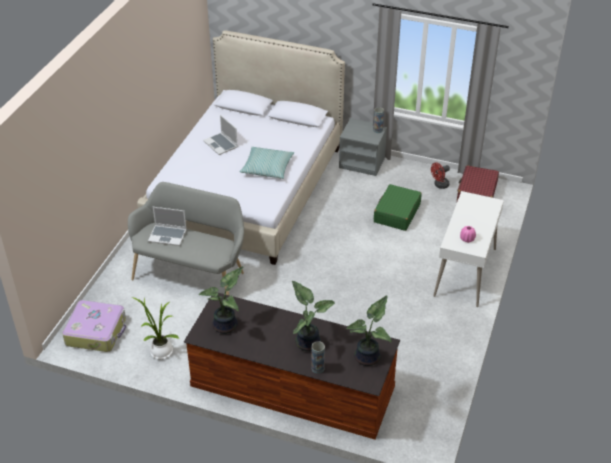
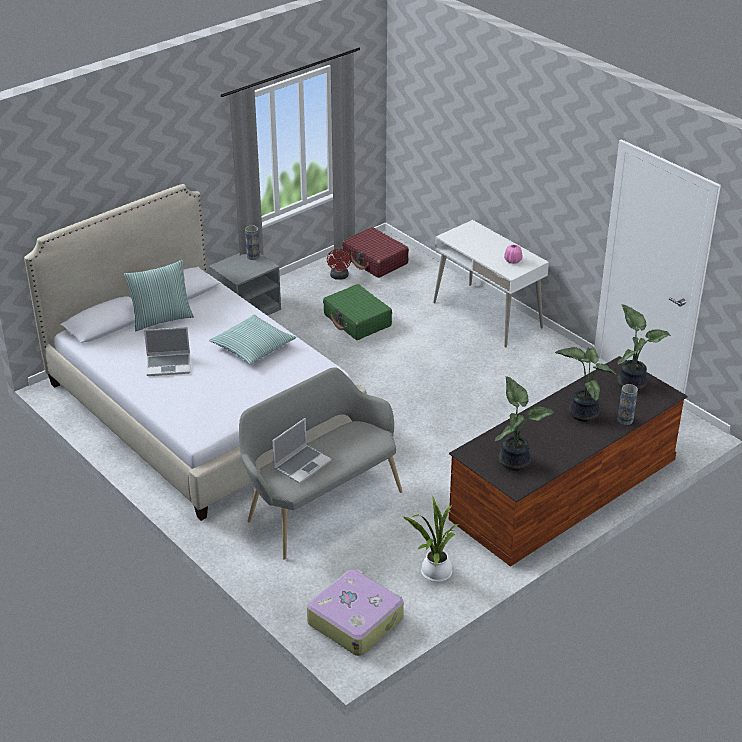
camera: 60 degrees left, 5 degrees down
none -> pillow [124,260,194,331]

